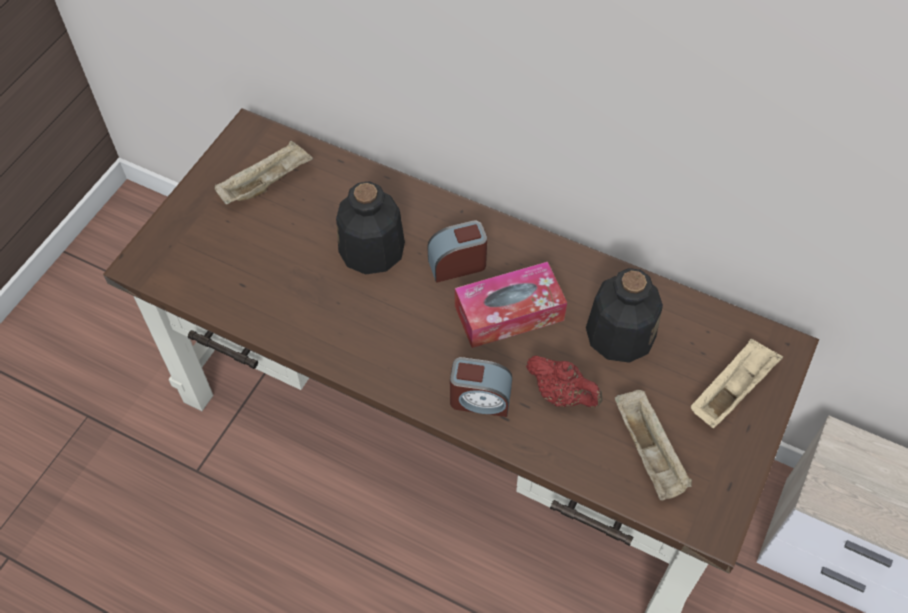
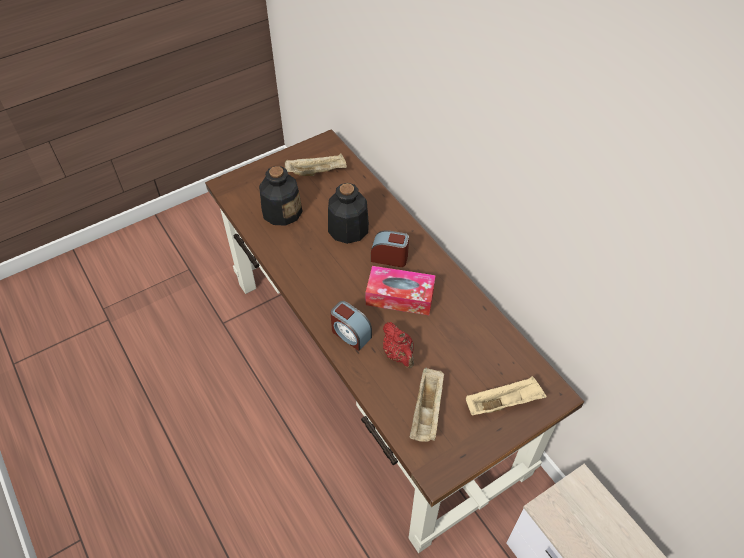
camera: 30 degrees right, 5 degrees down
bottle [586,268,663,363] -> bottle moved to [259,166,303,226]

